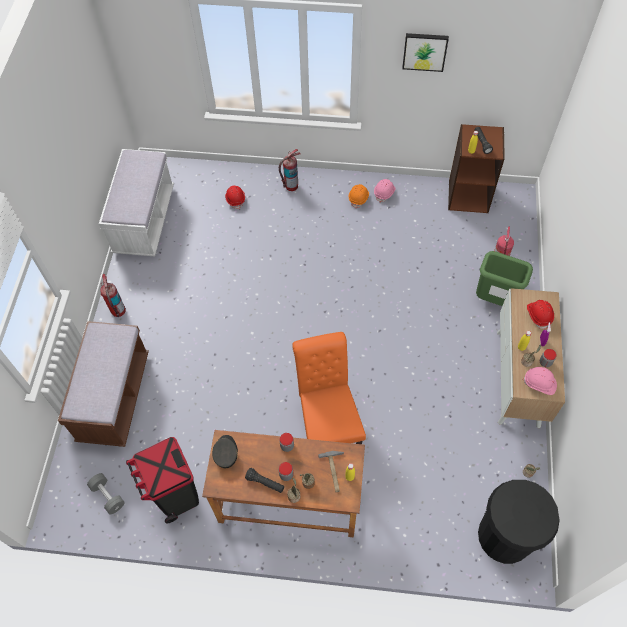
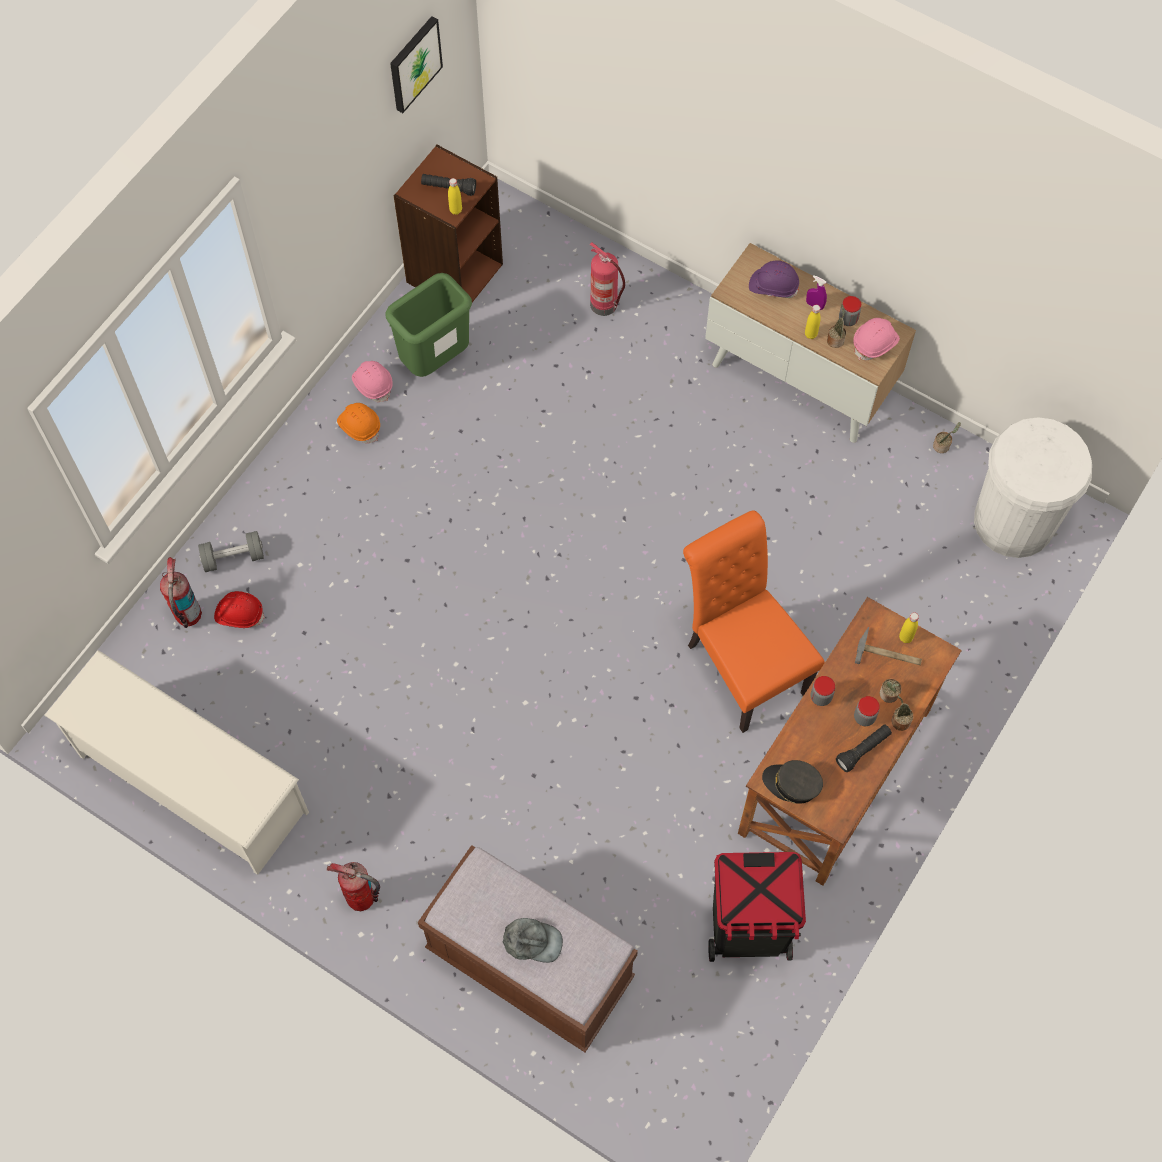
camera: 65 degrees left, 5 degrees up
grey dumbbell [87,473,125,514] -> grey dumbbell moved to [198,531,264,572]
white bench [99,149,174,257] -> white shoe rack [44,650,309,875]
fire extinguisher [279,149,300,191] -> fire extinguisher moved to [160,557,202,628]
orange chair [292,332,366,444] -> orange chair turned 45 degrees clockwise [683,510,825,733]
picture [402,33,449,72] -> picture moved to [390,16,443,113]
green trash can [476,251,533,306] -> green trash can moved to [385,273,472,377]
black trash can [478,480,560,564] -> white trash can [974,417,1092,558]
red hard hat [527,300,554,329] -> purple hard hat [749,260,799,298]
none -> grey cap [503,918,563,963]

